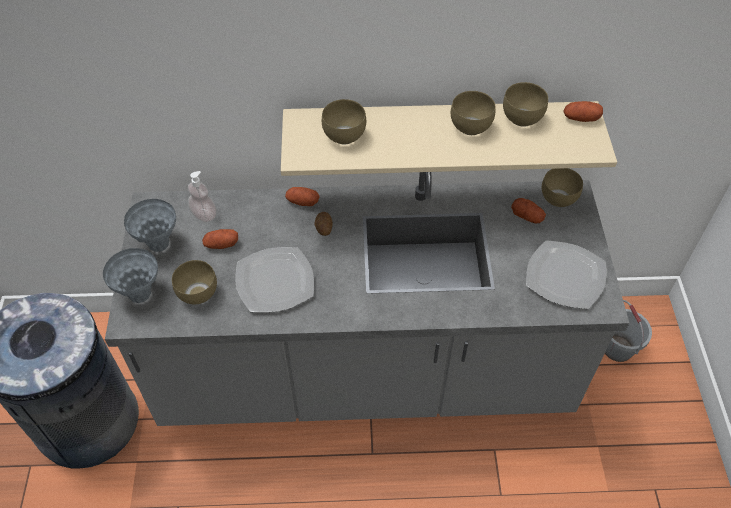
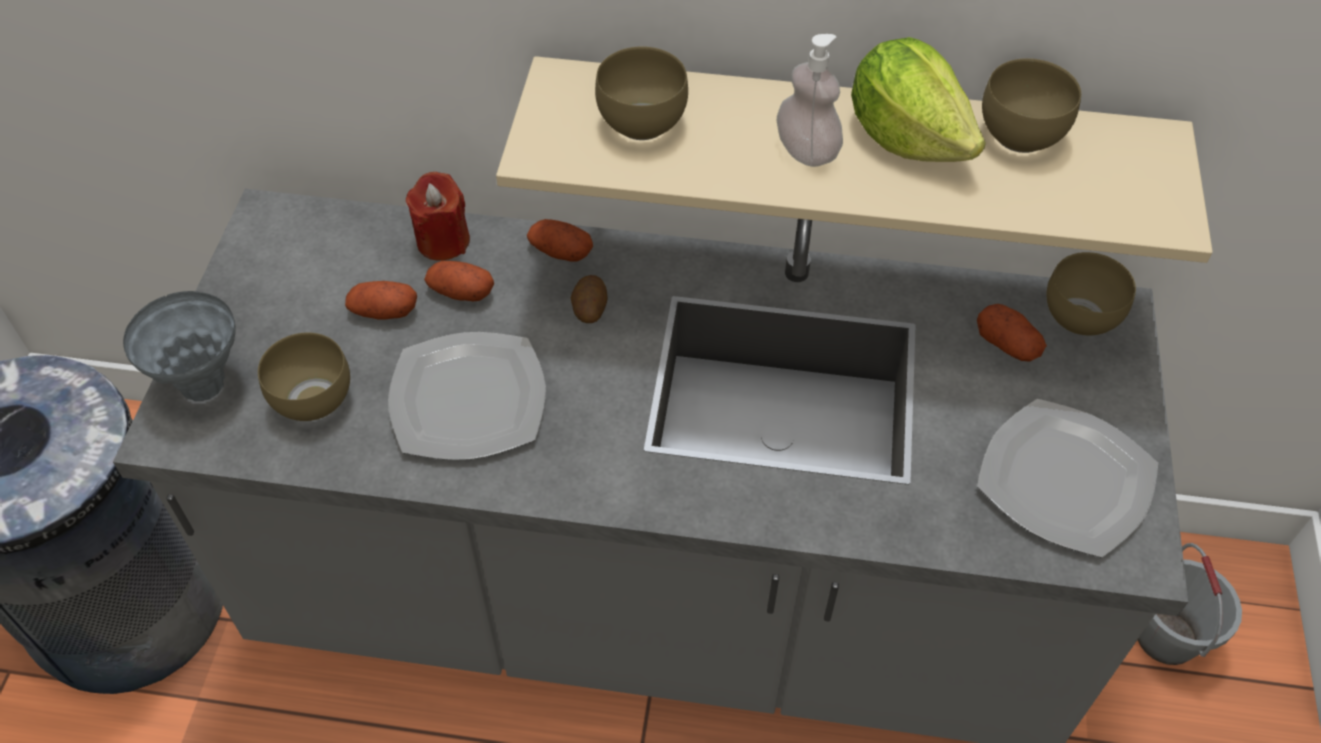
camera: 10 degrees right, 0 degrees up
grey vase [124,199,176,252] -> none
soap dispenser [188,171,217,222] -> soap dispenser moved to [777,34,843,167]
brown bowl [451,91,496,135] -> lettuce [851,37,986,162]
potato [563,101,603,122] -> potato moved to [424,261,494,301]
none -> red candle [406,172,470,261]

